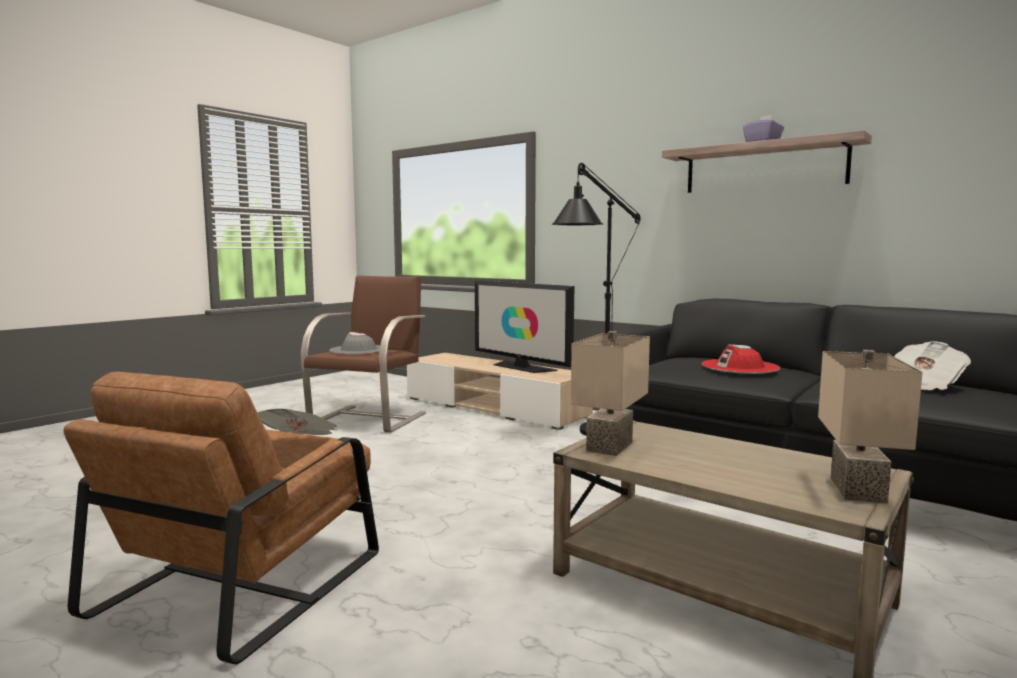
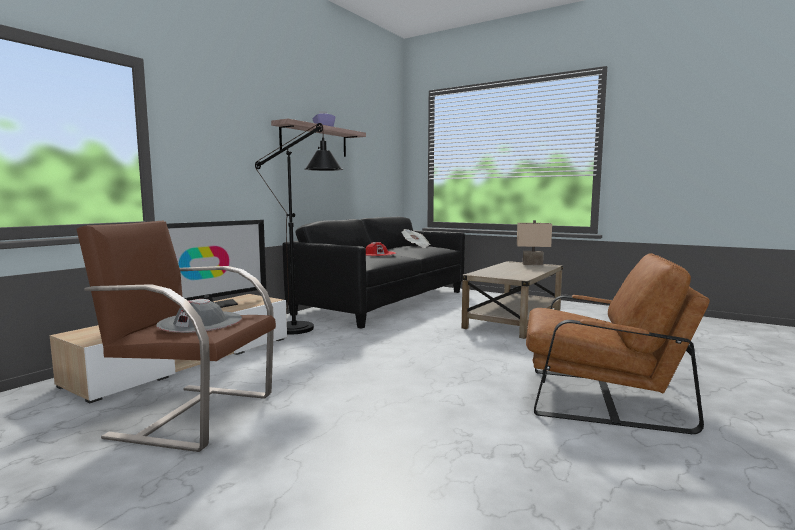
camera: 95 degrees left, 0 degrees up
newspaper [257,409,337,435] -> none
beige table lamp [571,331,650,456] -> none

